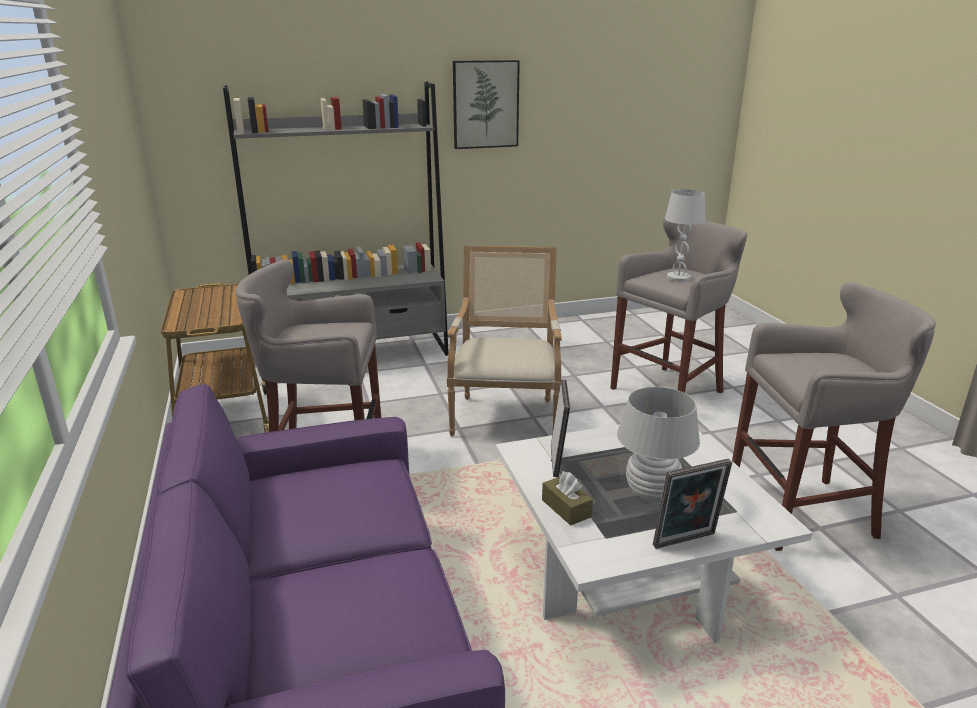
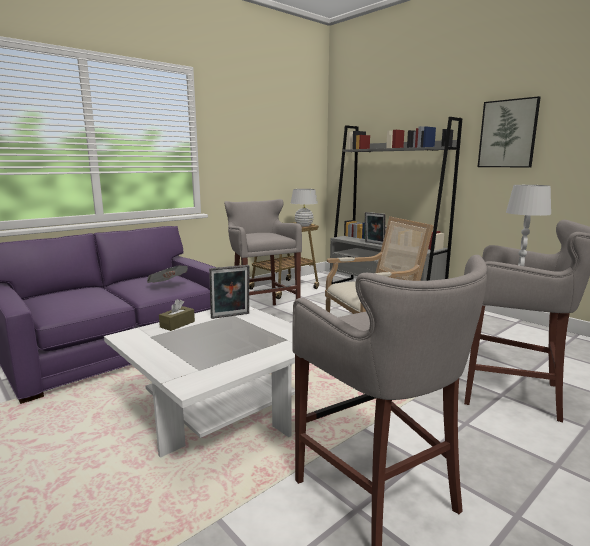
camera: 65 degrees right, 10 degrees down
white table lamp [617,387,700,502] -> white table lamp moved to [291,189,318,227]
picture frame [653,459,732,549] -> picture frame moved to [365,212,385,245]
none -> newspaper [147,265,188,283]

